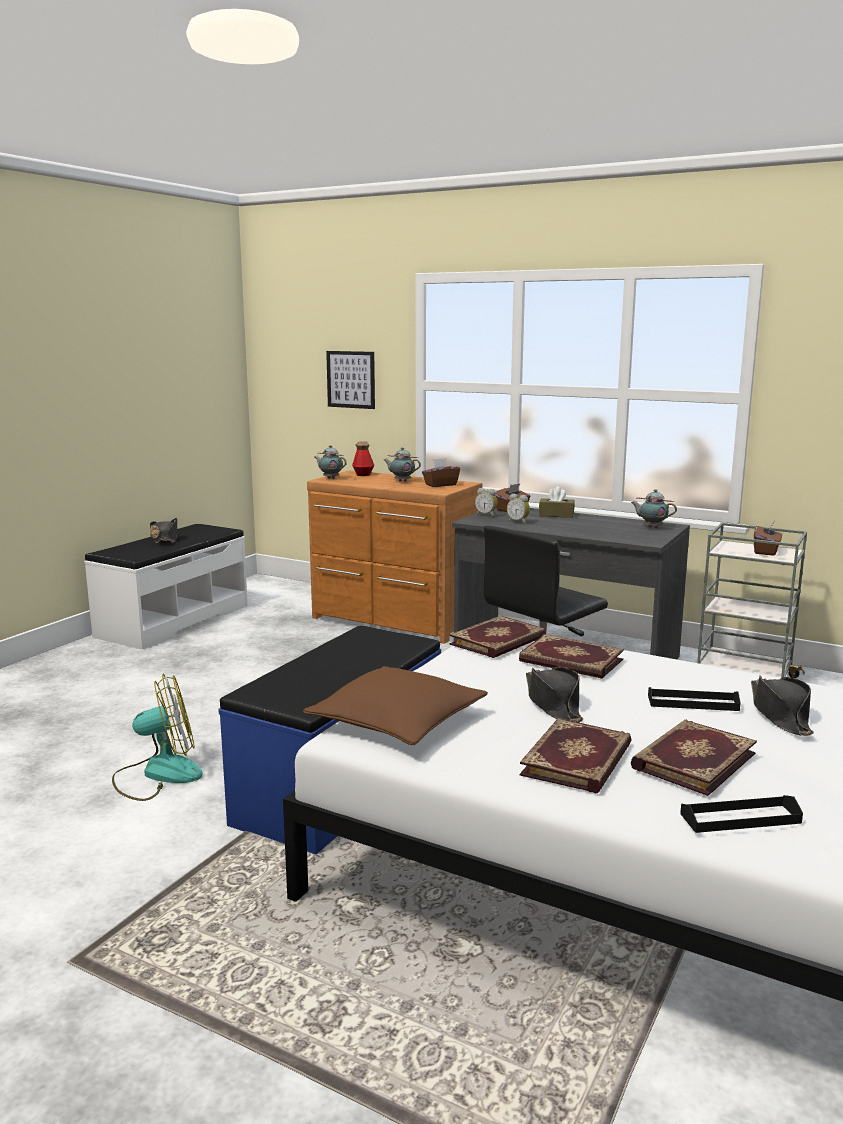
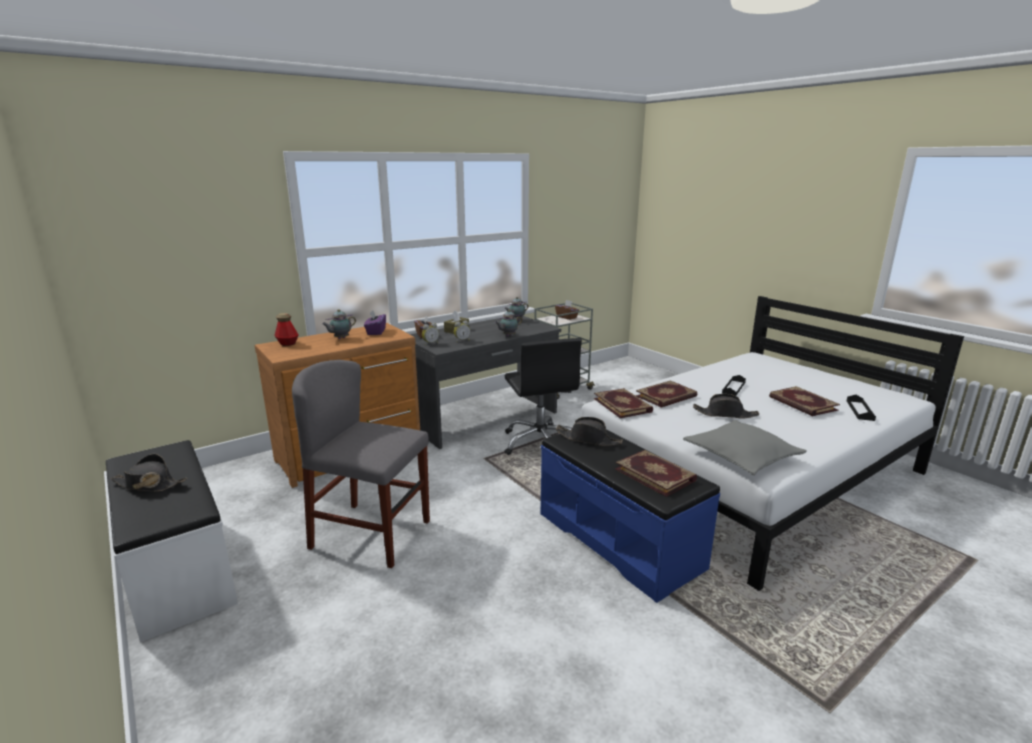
camera: 65 degrees left, 5 degrees up
fan [112,674,203,801] -> none
brown pillow [303,666,488,745] -> grey pillow [683,420,807,475]
teapot [315,445,347,479] -> teapot moved to [495,310,522,336]
picture [326,351,375,409] -> none
brown tissue box [422,458,460,487] -> purple tissue box [364,310,386,335]
book [520,718,632,793] -> book moved to [615,450,697,497]
black hat [751,676,814,736] -> black hat moved to [556,417,623,446]
none -> grey chair [292,360,430,568]

